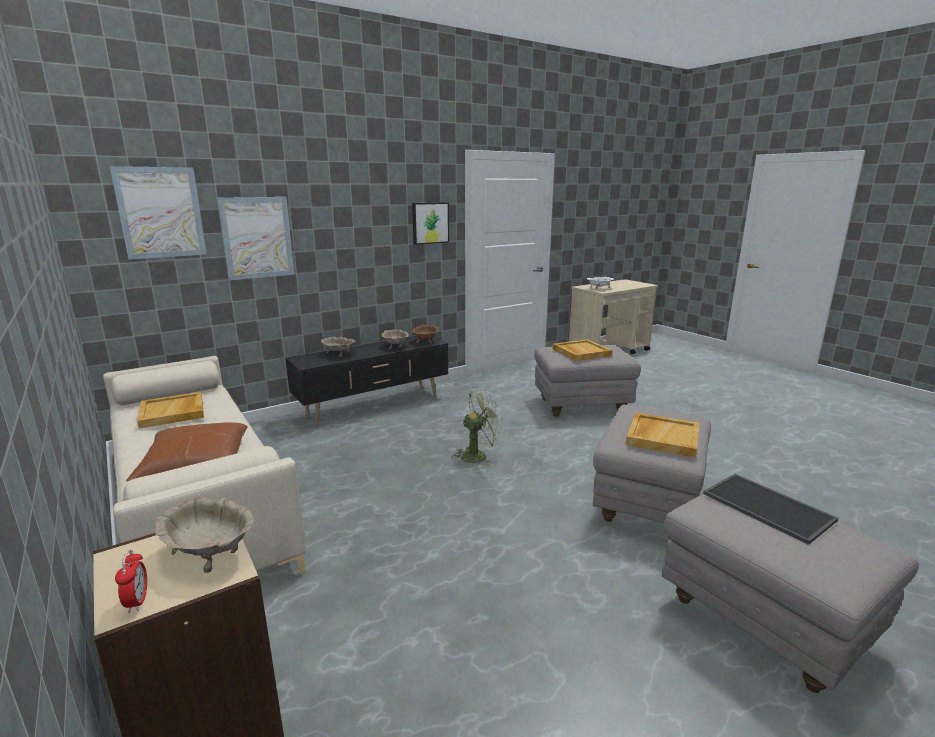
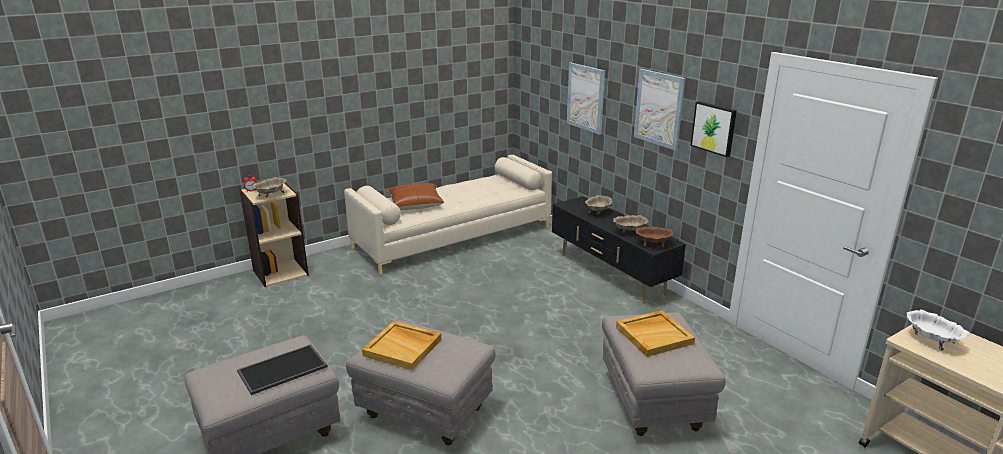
camera: 90 degrees right, 5 degrees up
picture [110,166,207,259] -> picture moved to [634,69,685,151]
beige tray [137,392,204,428] -> none
green fan [453,390,504,466] -> none

